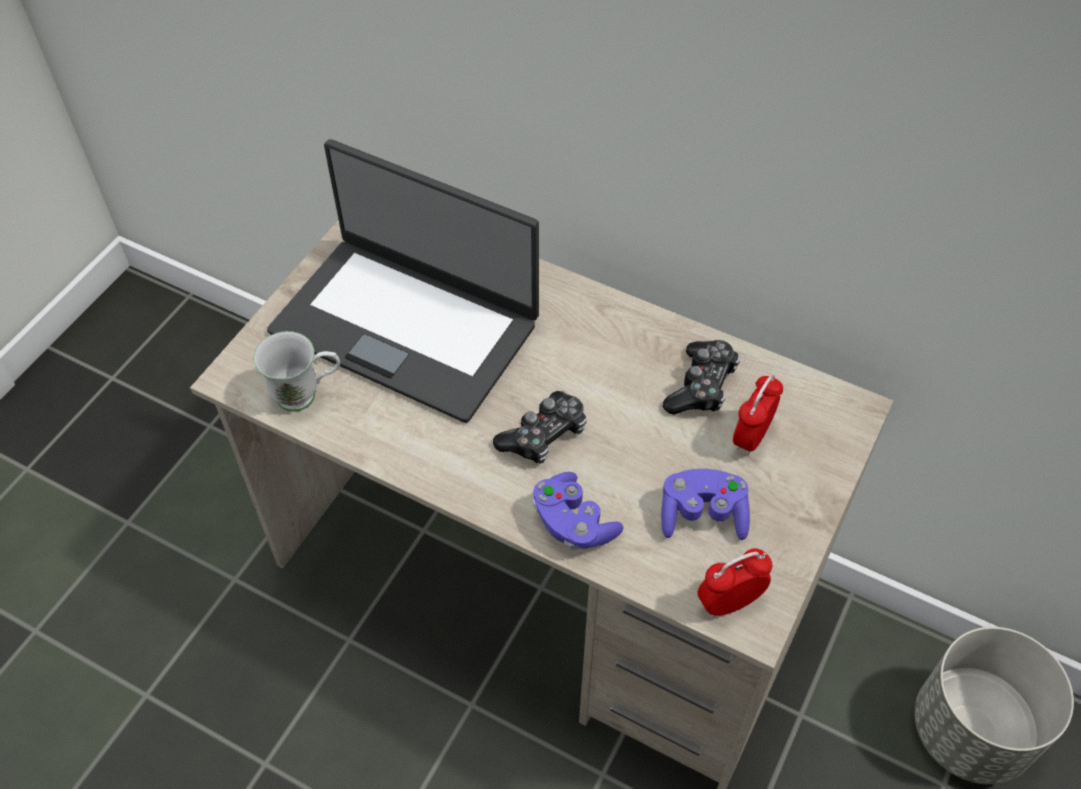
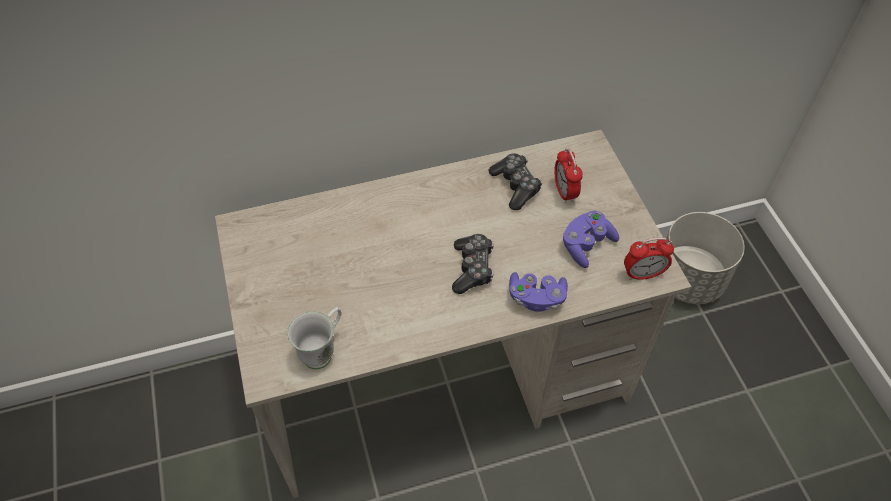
camera: 45 degrees left, 0 degrees up
laptop [267,139,539,423] -> none
alarm clock [698,548,772,618] -> alarm clock turned 120 degrees counterclockwise [624,237,674,280]

